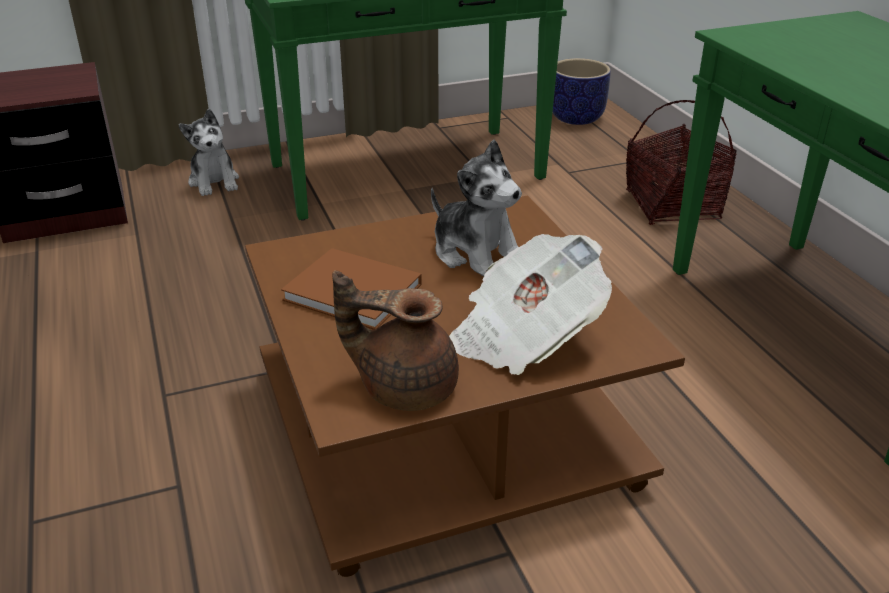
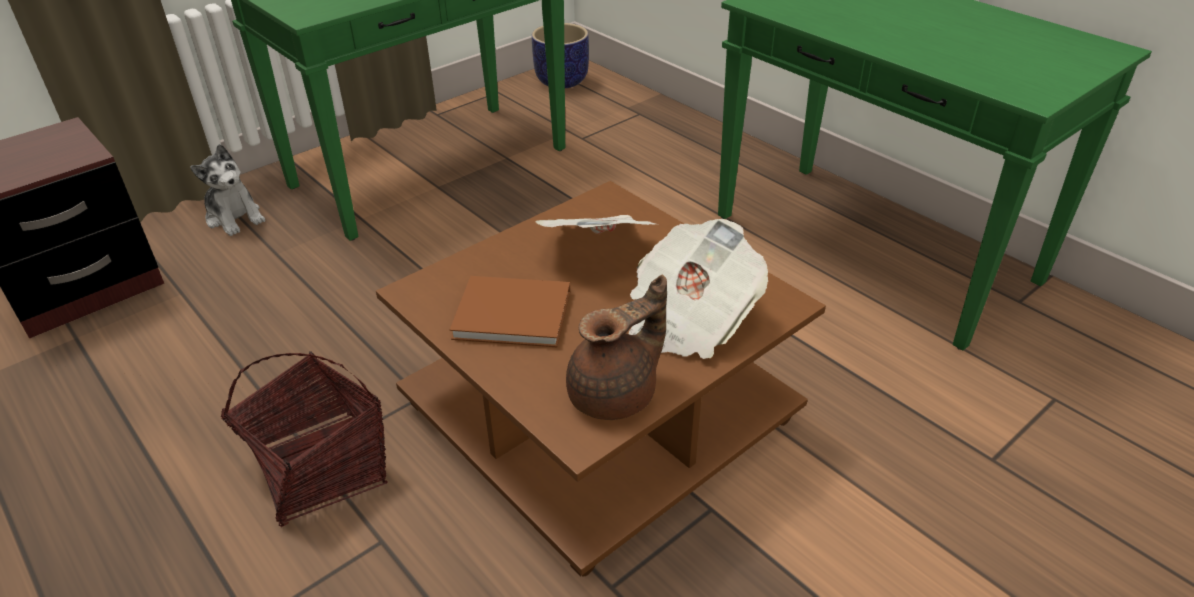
camera: 20 degrees left, 5 degrees up
brown teapot [332,270,459,411] -> brown teapot turned 150 degrees clockwise [566,275,667,420]
plush toy [431,140,522,276] -> newspaper [535,215,656,234]
basket [626,100,737,225] -> basket moved to [221,351,388,527]

